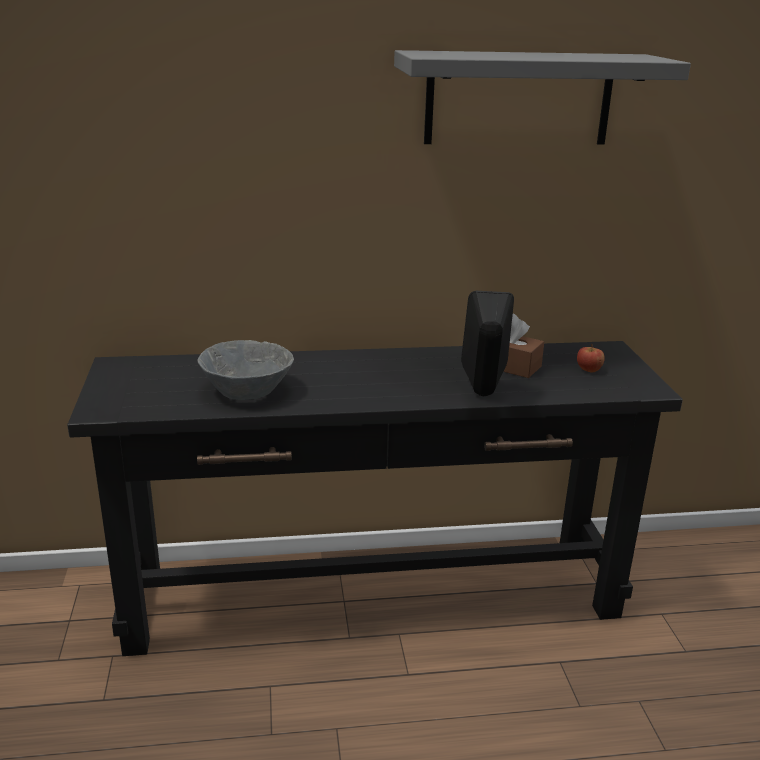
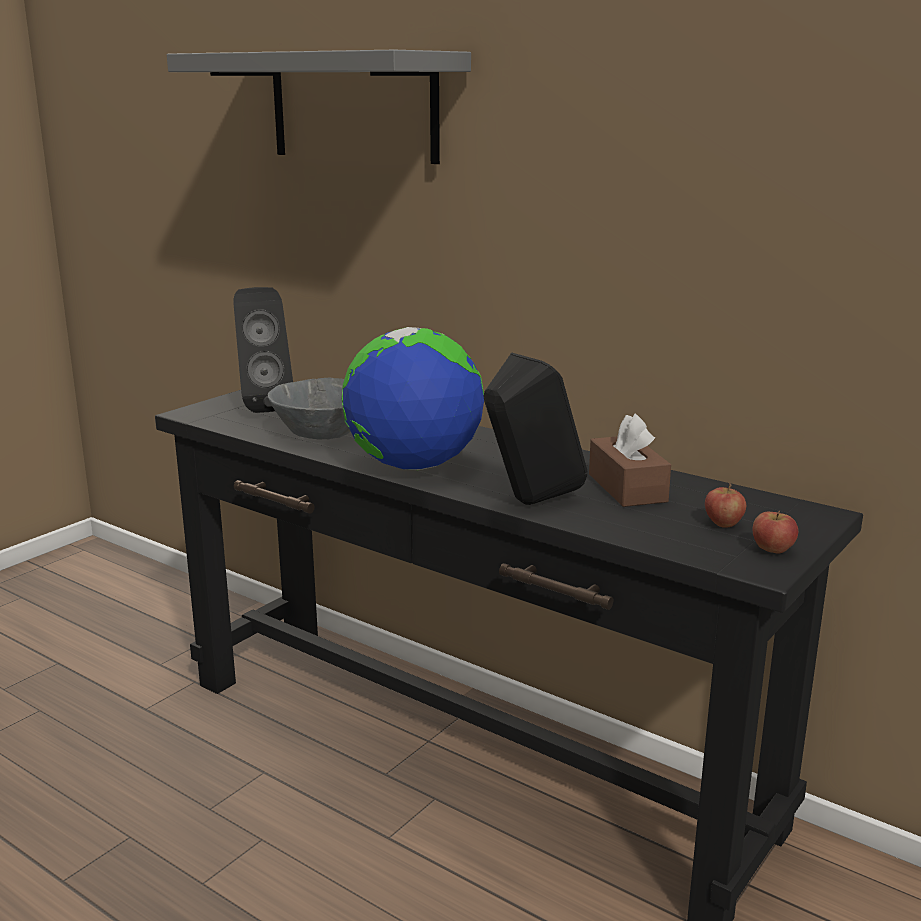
camera: 45 degrees right, 5 degrees down
grey shelf [394,50,691,144] -> grey shelf moved to [167,50,471,164]
none -> black speaker [233,287,293,413]
none -> globe [342,327,484,470]
none -> apple [752,511,798,554]

